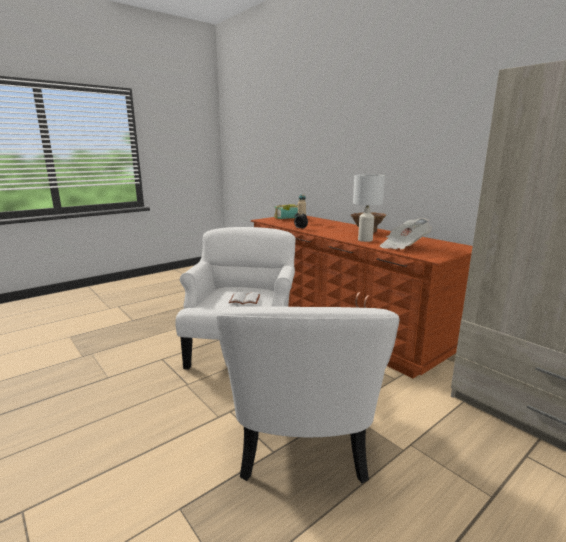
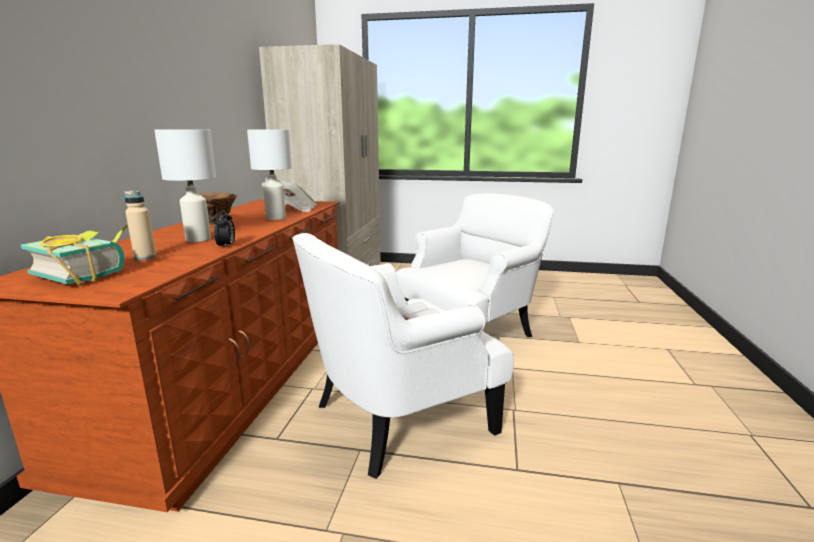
camera: 130 degrees left, 0 degrees up
none -> white table lamp [154,130,216,242]

